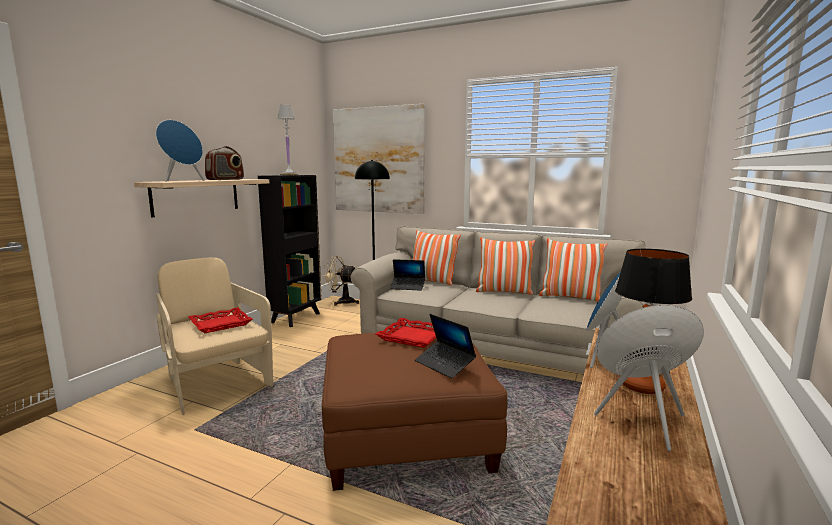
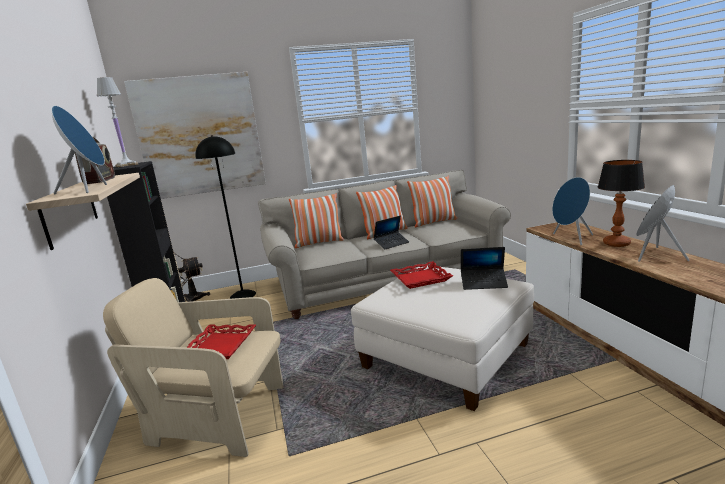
camera: 40 degrees left, 5 degrees up
brown ottoman [322,330,507,491] -> white ottoman [351,266,534,411]
laptop [390,259,425,291] -> laptop moved to [374,216,409,249]

